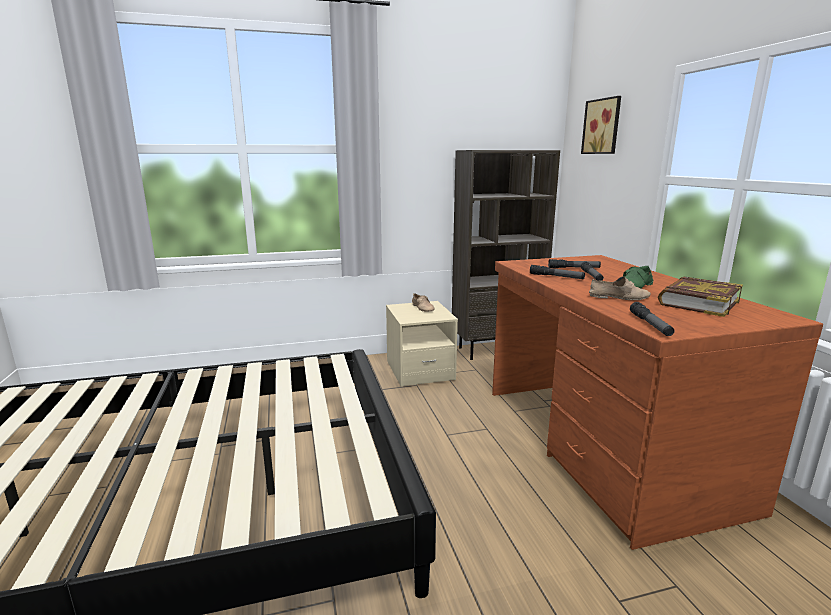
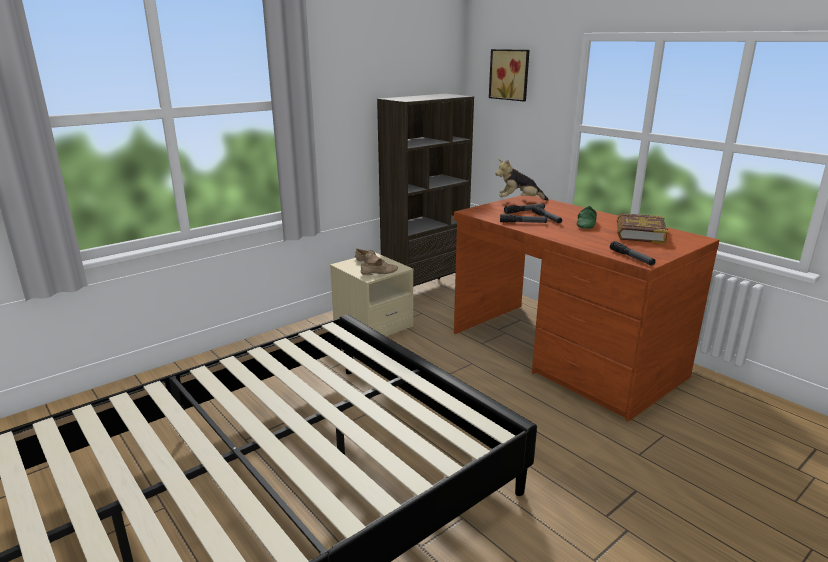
camera: 25 degrees left, 5 degrees up
beige shoe [589,277,651,300] -> beige shoe moved to [360,259,398,275]
none -> plush toy [495,159,549,201]

